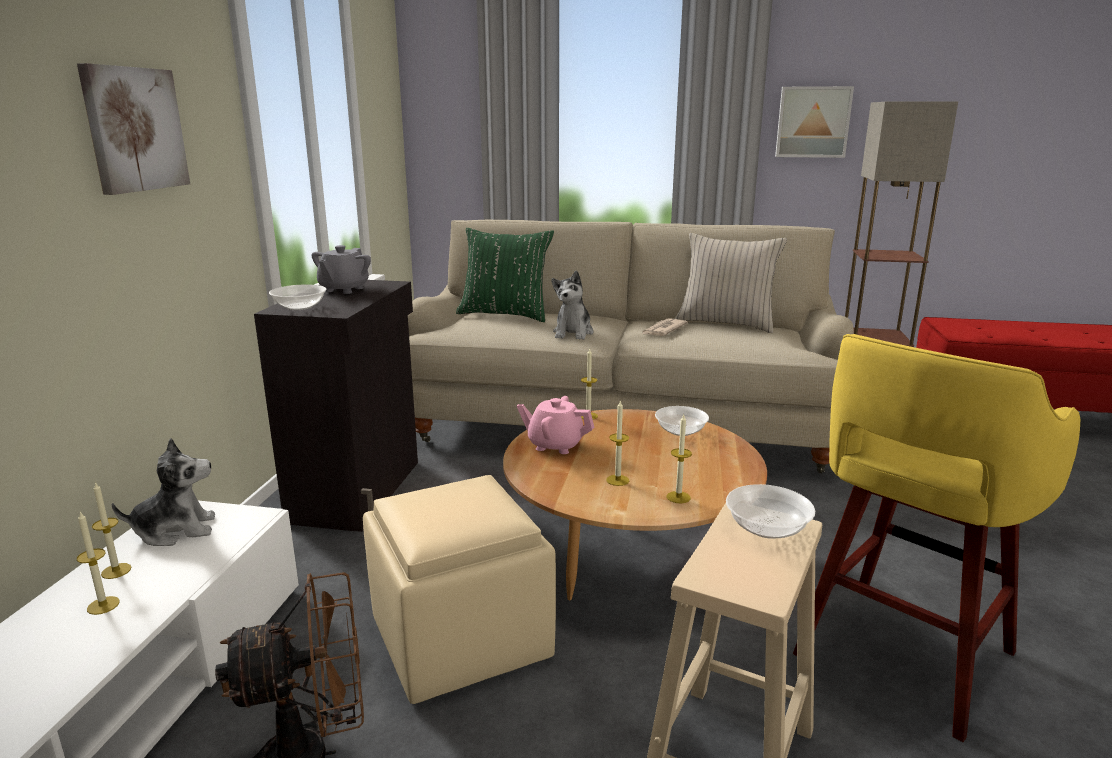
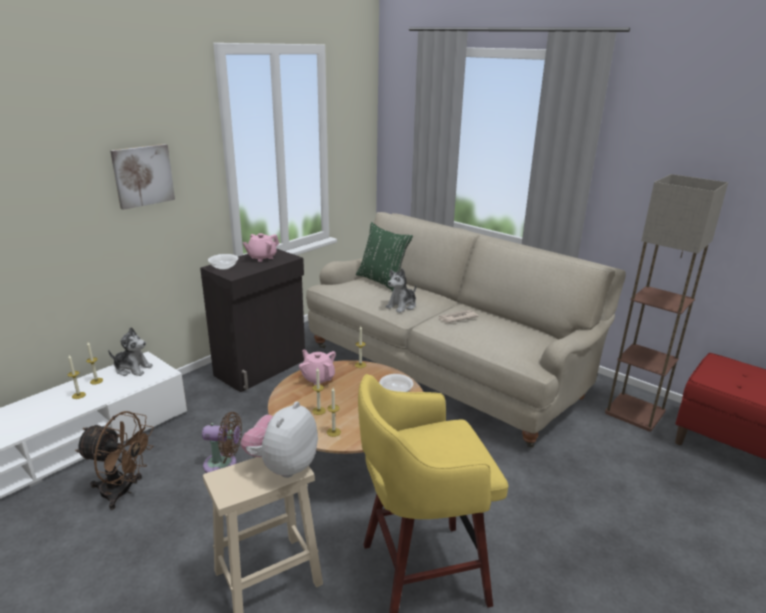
camera: 30 degrees right, 5 degrees up
grey teapot [312,245,371,294] -> pink teapot [243,233,279,262]
beige ottoman [363,475,556,704] -> brown fan [202,412,242,473]
beige pillow [675,233,787,333] -> none
bowl [726,484,815,539] -> plush toy [241,401,318,478]
picture [775,86,854,158] -> none

